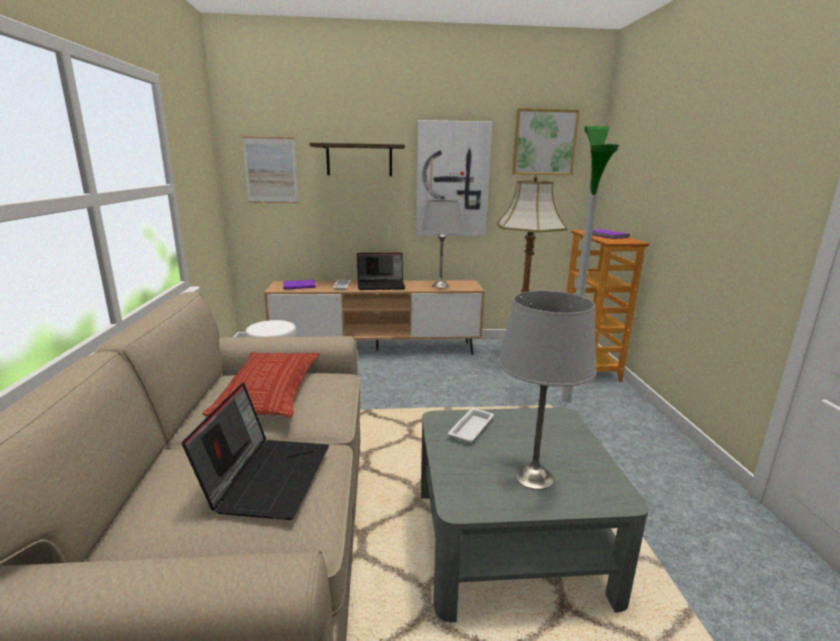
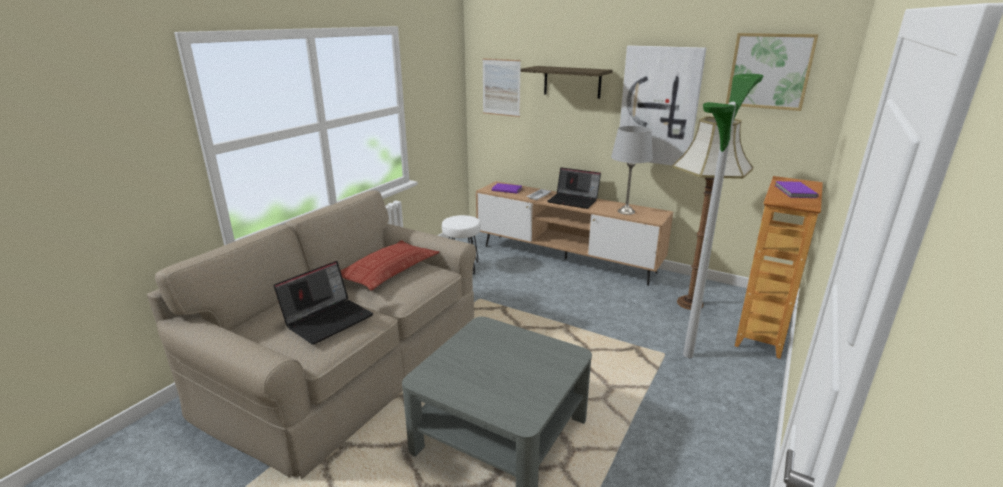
camera: 35 degrees right, 5 degrees up
white tray [448,408,494,443] -> none
grey table lamp [498,291,596,490] -> none

